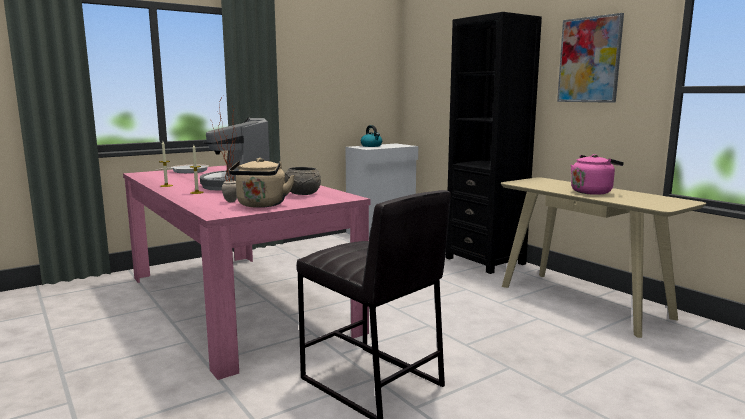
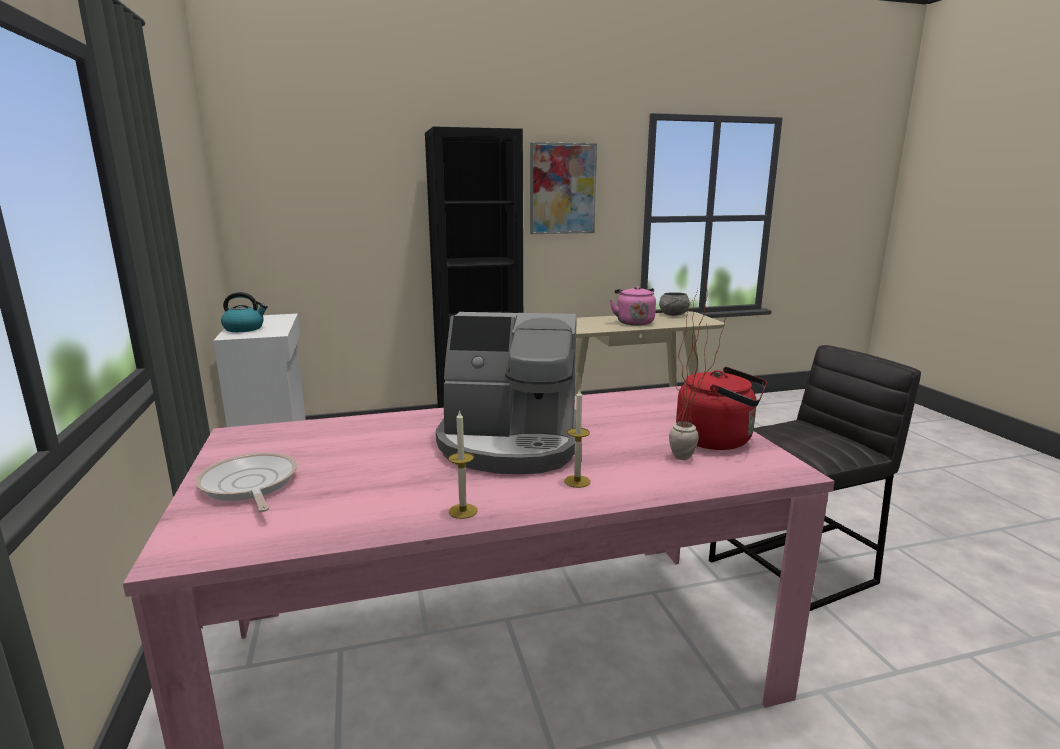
camera: 70 degrees left, 5 degrees up
beige kettle [229,158,295,208] -> red kettle [676,367,767,450]
grey bowl [285,167,321,195] -> grey bowl moved to [659,292,690,316]

